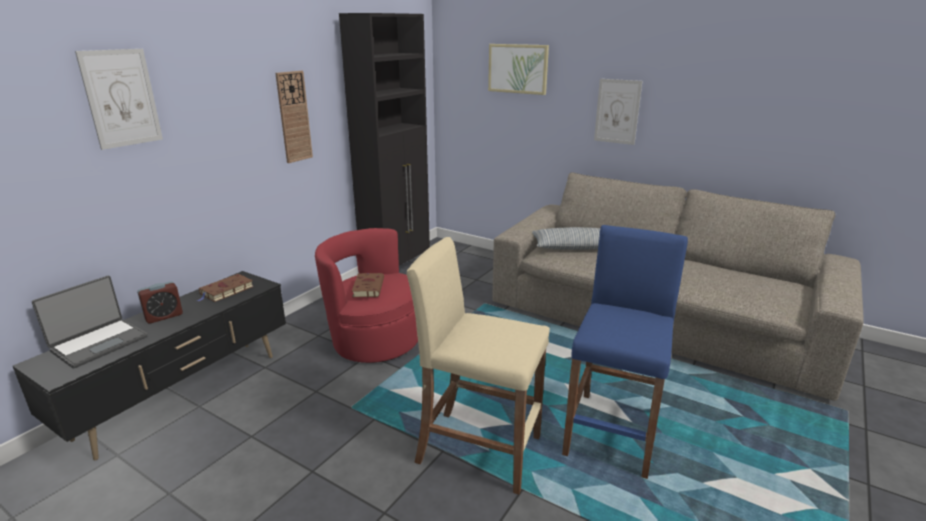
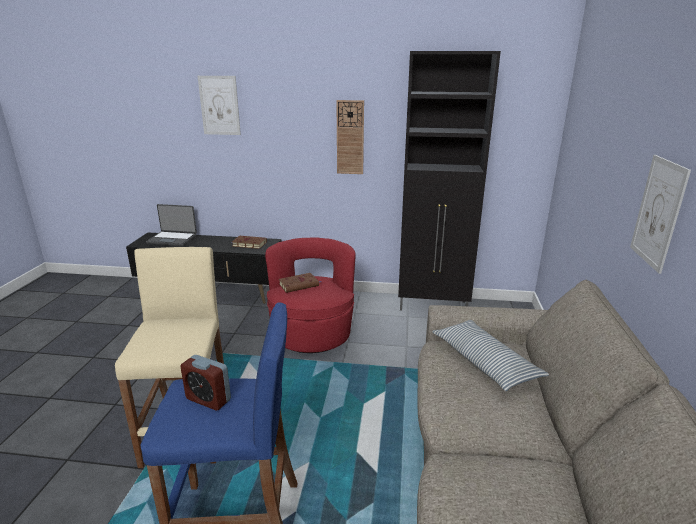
camera: 65 degrees right, 0 degrees up
alarm clock [137,281,183,324] -> alarm clock moved to [180,355,231,410]
picture [488,44,549,95] -> none

